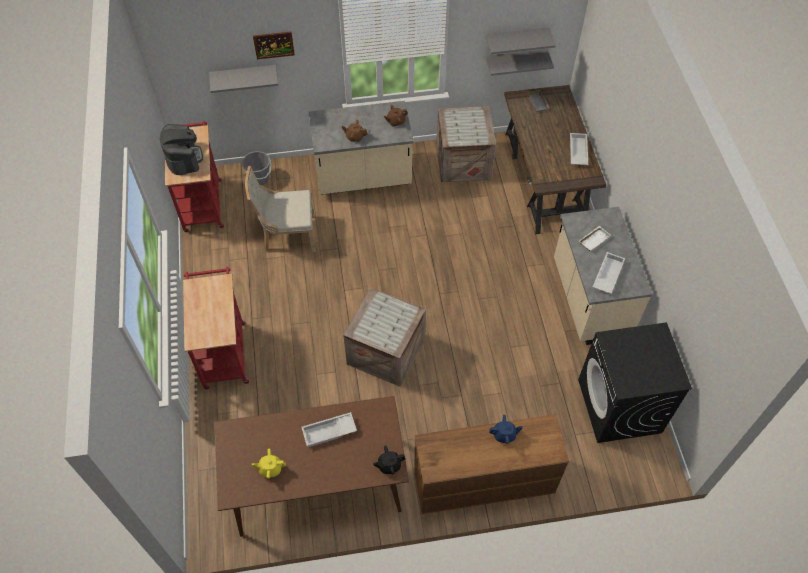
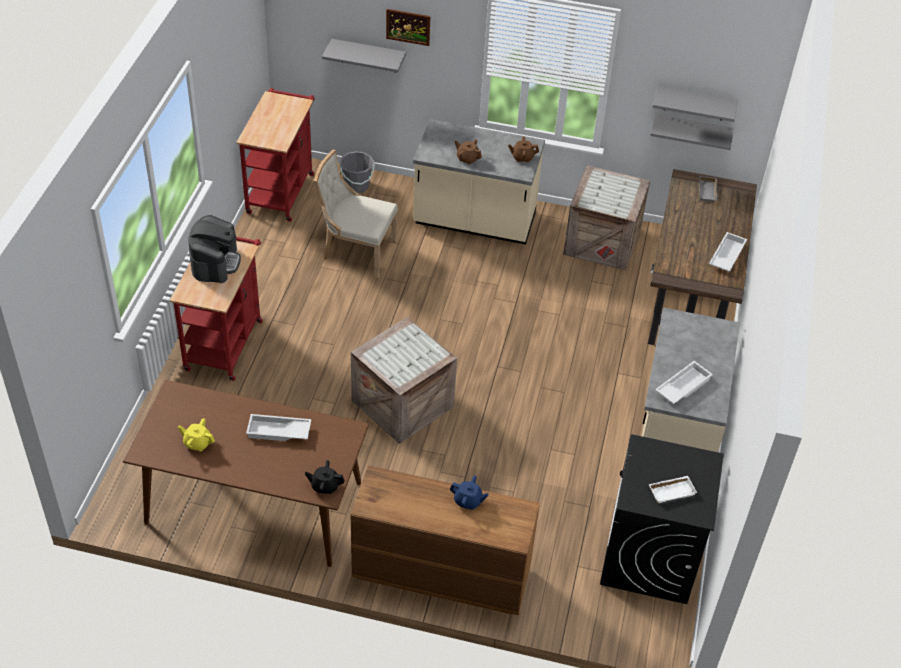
camera: 20 degrees right, 10 degrees down
coffee machine [160,124,203,175] -> coffee machine moved to [188,215,241,283]
white tray [579,226,611,251] -> white tray moved to [648,476,697,503]

